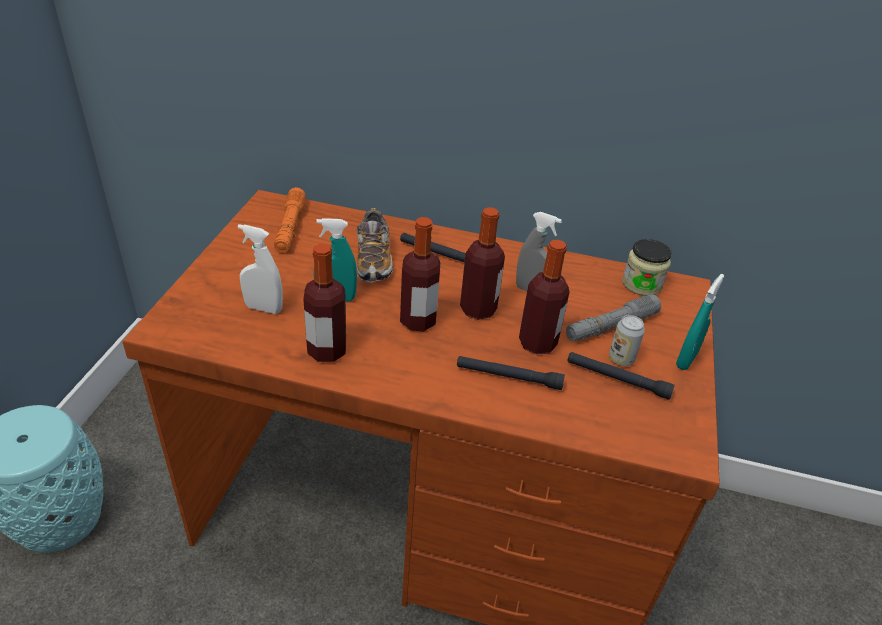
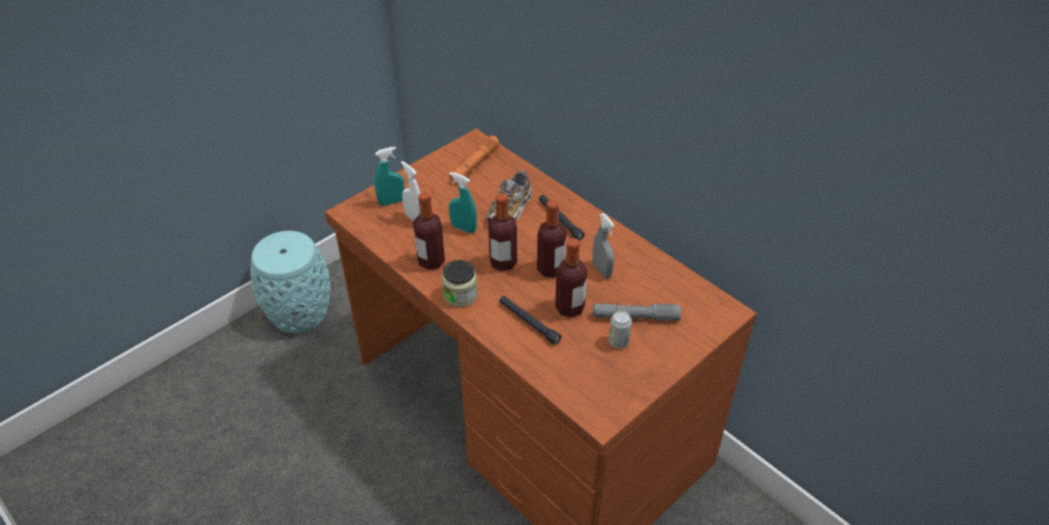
camera: 35 degrees right, 5 degrees up
black flashlight [567,352,675,400] -> none
jar [622,239,672,296] -> jar moved to [442,260,477,307]
turquoise spray bottle [676,274,724,370] -> turquoise spray bottle moved to [375,147,405,206]

